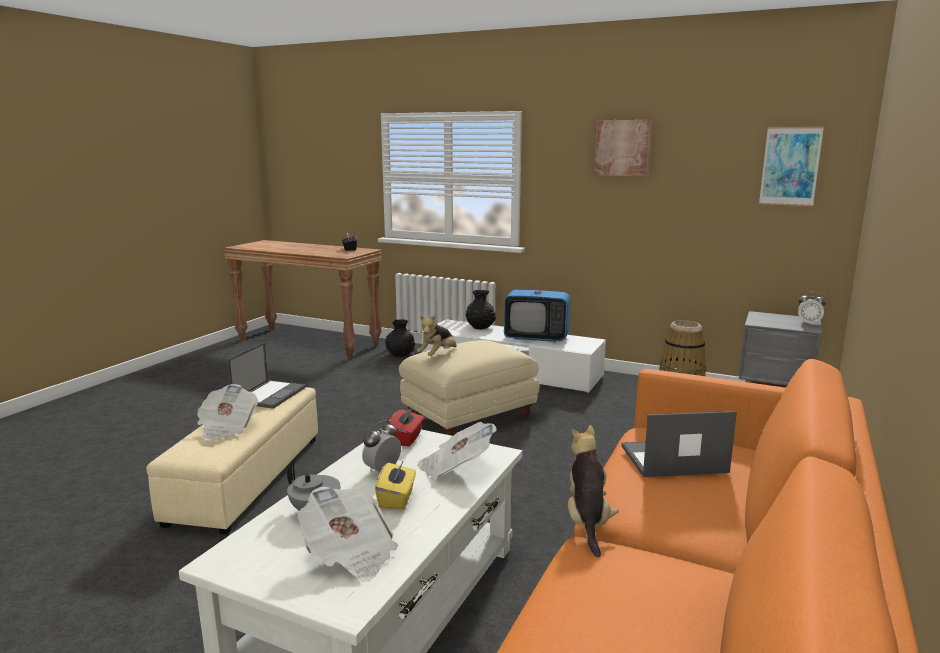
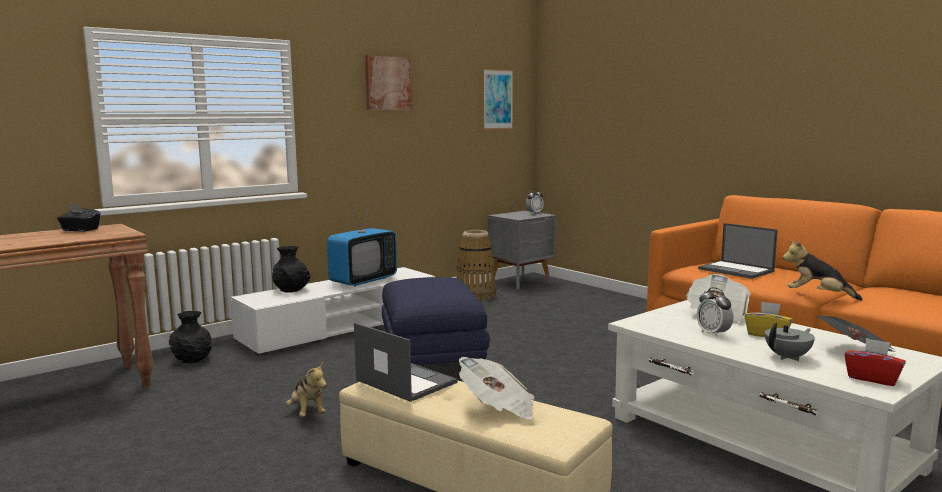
camera: 65 degrees left, 5 degrees down
red tissue box [387,406,424,446] -> red tissue box moved to [844,338,906,386]
beige ottoman [399,340,539,436] -> blue ottoman [382,277,490,365]
plush toy [417,315,456,356] -> plush toy moved to [286,362,327,417]
laptop [621,411,737,477] -> laptop turned 60 degrees counterclockwise [698,223,778,279]

